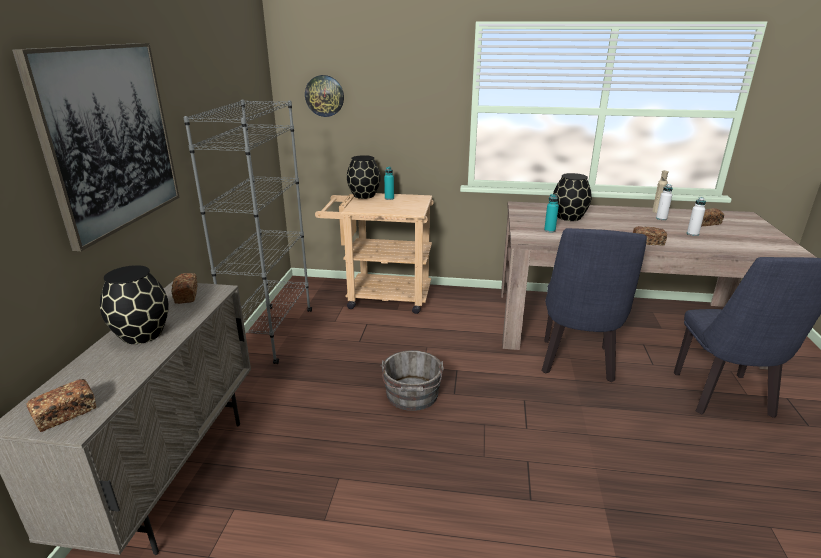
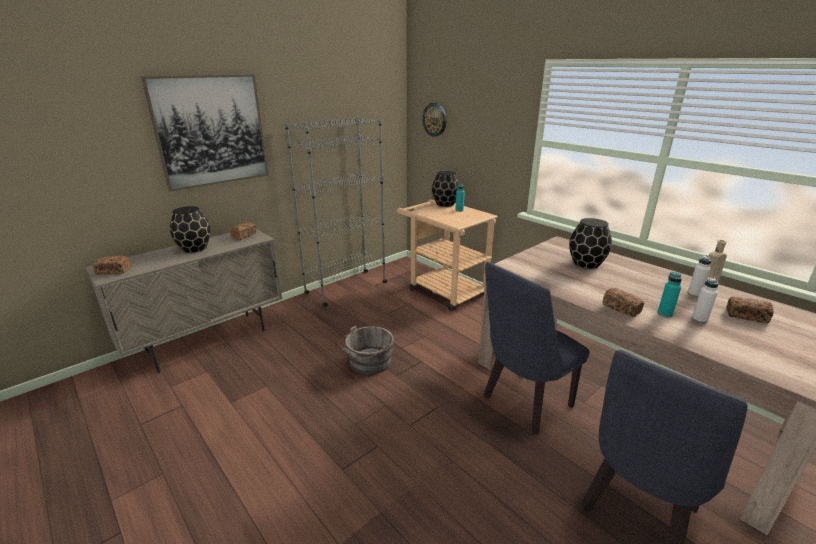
camera: 40 degrees right, 0 degrees up
turquoise bottle [544,194,559,232] -> turquoise bottle moved to [657,272,682,318]

